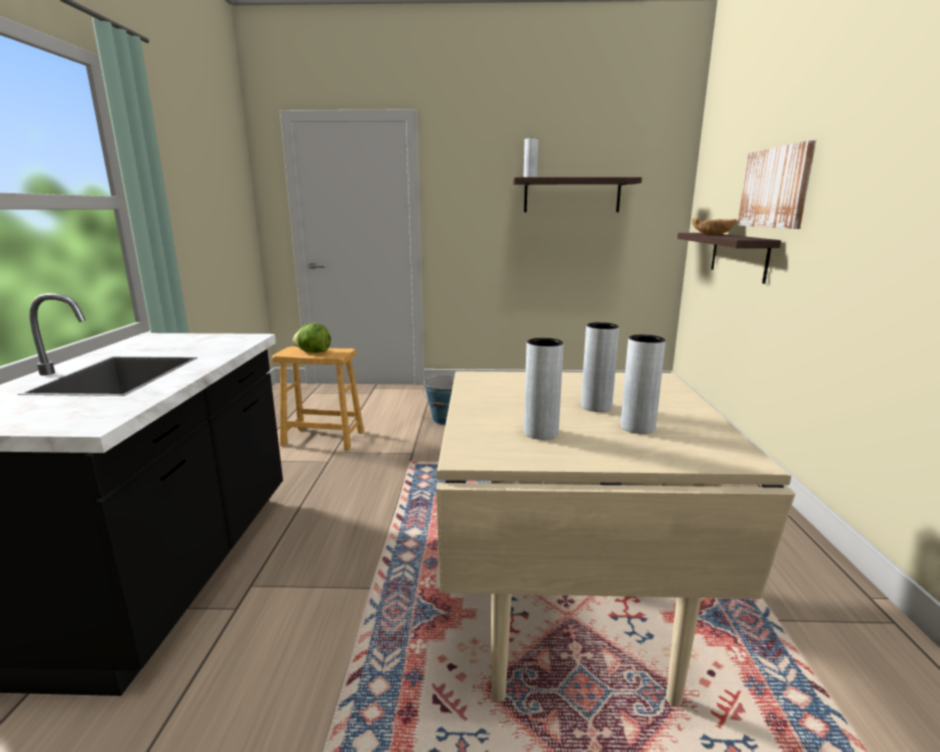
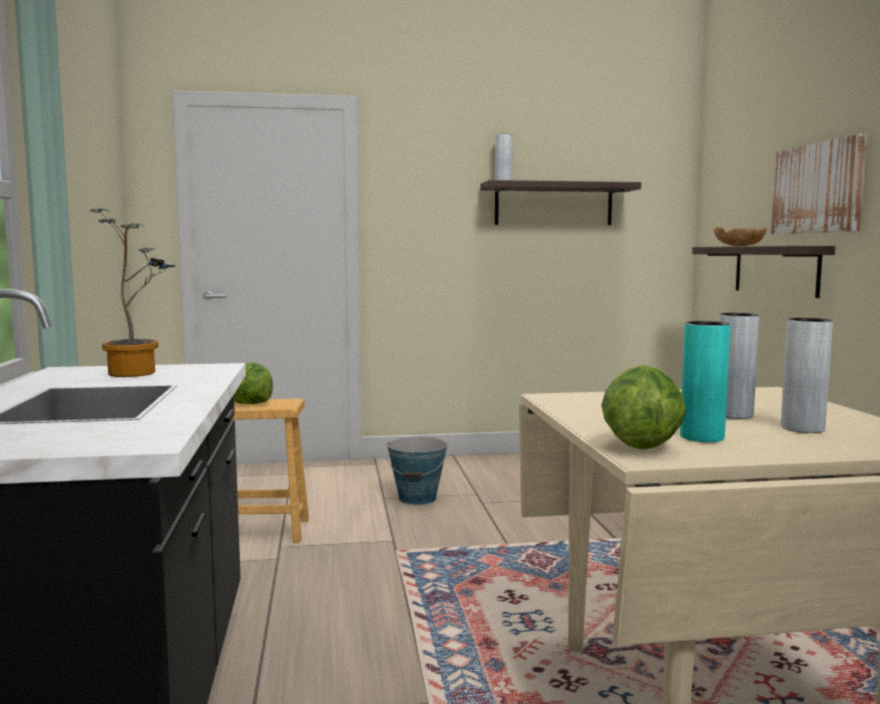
camera: 10 degrees left, 10 degrees down
grey vase [524,338,564,440] -> turquoise vase [680,321,730,442]
none -> potted plant [90,208,176,377]
none -> lettuce [601,365,686,450]

